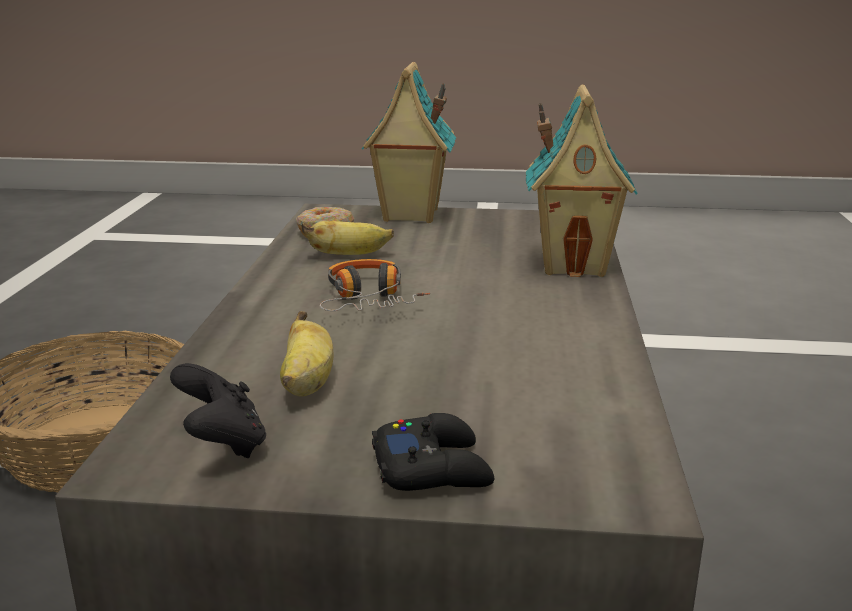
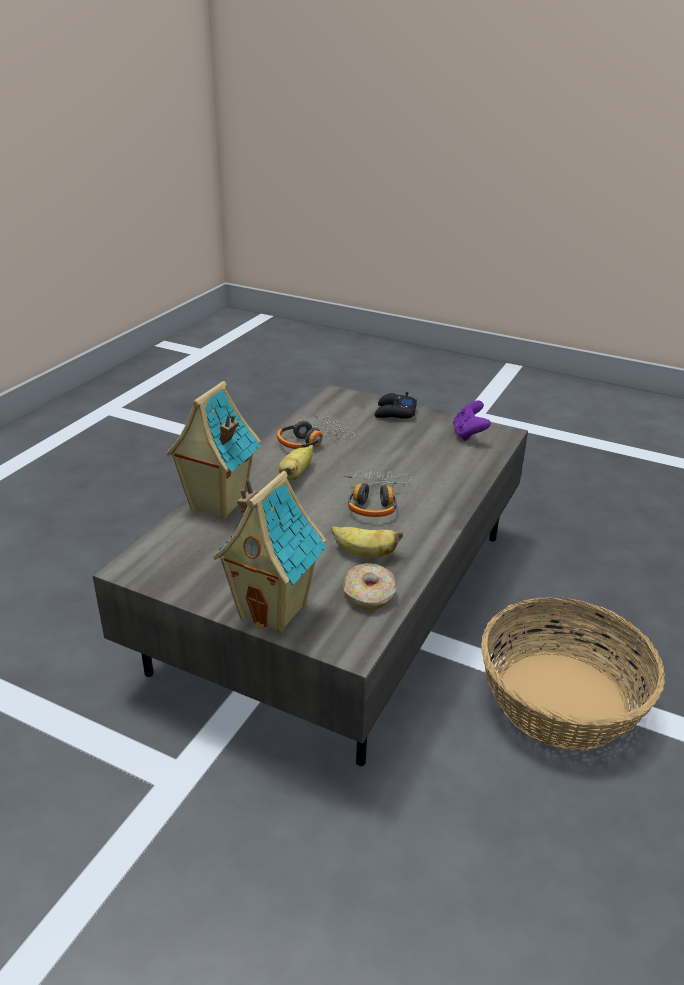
camera: 160 degrees left, 10 degrees up
black game controller [170,363,266,458] -> purple game controller [453,400,491,441]
banana [280,311,334,397] -> banana moved to [279,445,313,482]
none -> headphones [277,415,355,449]

